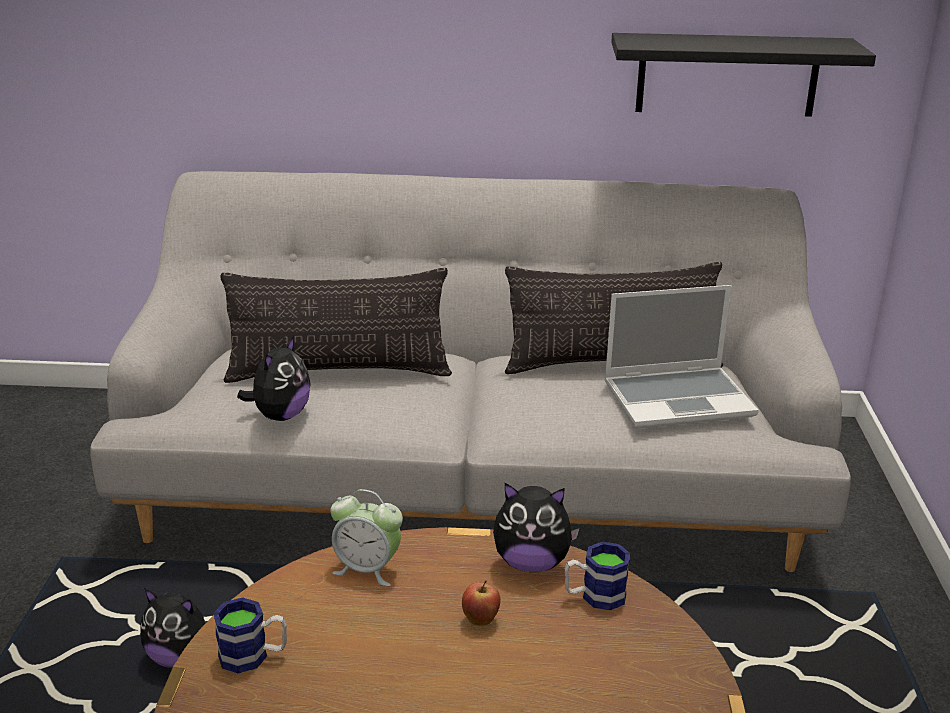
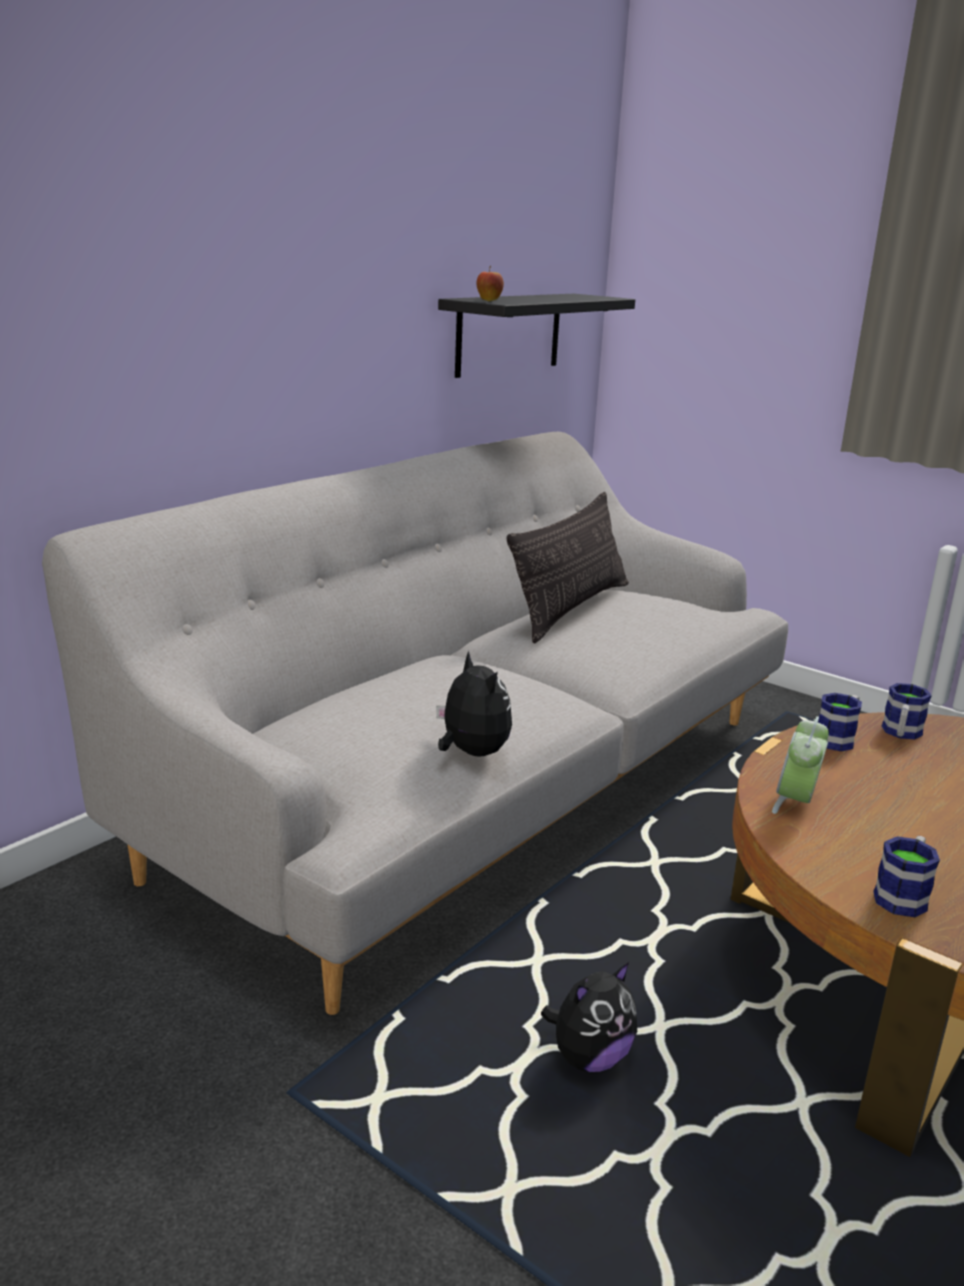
camera: 55 degrees left, 5 degrees down
pillow [221,268,452,383] -> none
alarm clock [330,489,403,586] -> alarm clock turned 150 degrees clockwise [772,716,829,814]
apple [462,580,500,626] -> apple moved to [477,266,504,302]
plush toy [493,483,580,572] -> mug [818,693,862,751]
laptop [604,285,759,428] -> none

